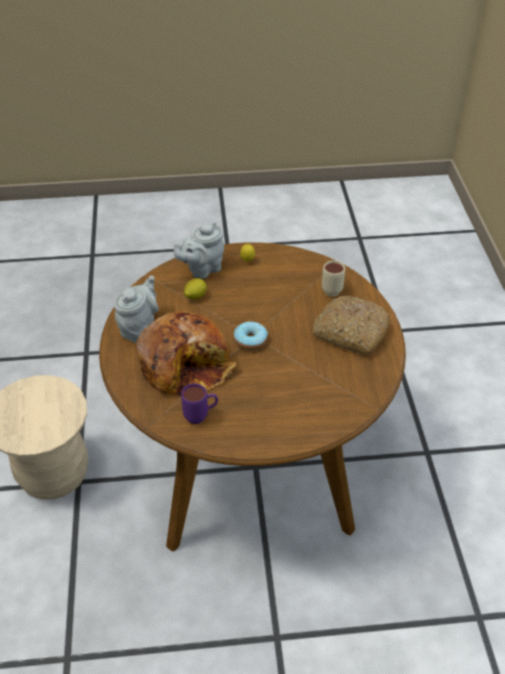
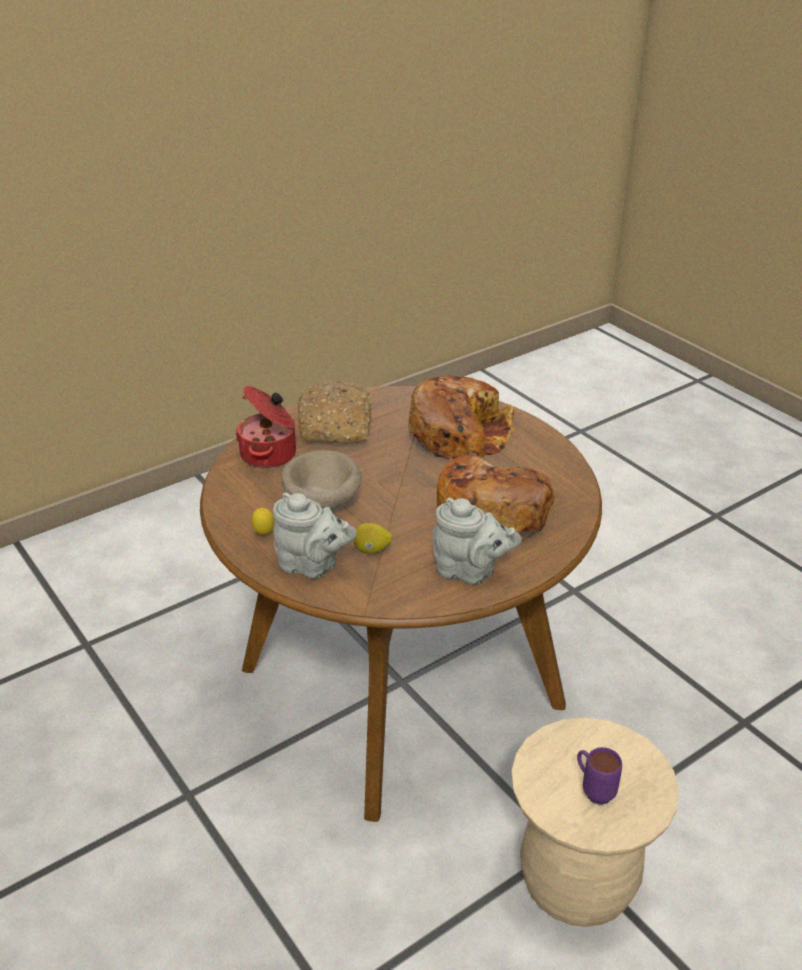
camera: 120 degrees left, 10 degrees down
grey teapot [114,276,159,343] -> grey teapot turned 150 degrees counterclockwise [433,498,522,584]
purple mug [181,384,218,424] -> purple mug moved to [577,747,622,805]
donut [234,321,268,350] -> none
beige mug [322,260,345,297] -> cooking pot [235,386,296,468]
none -> beige bowl [281,450,361,509]
none -> bread [408,375,514,459]

